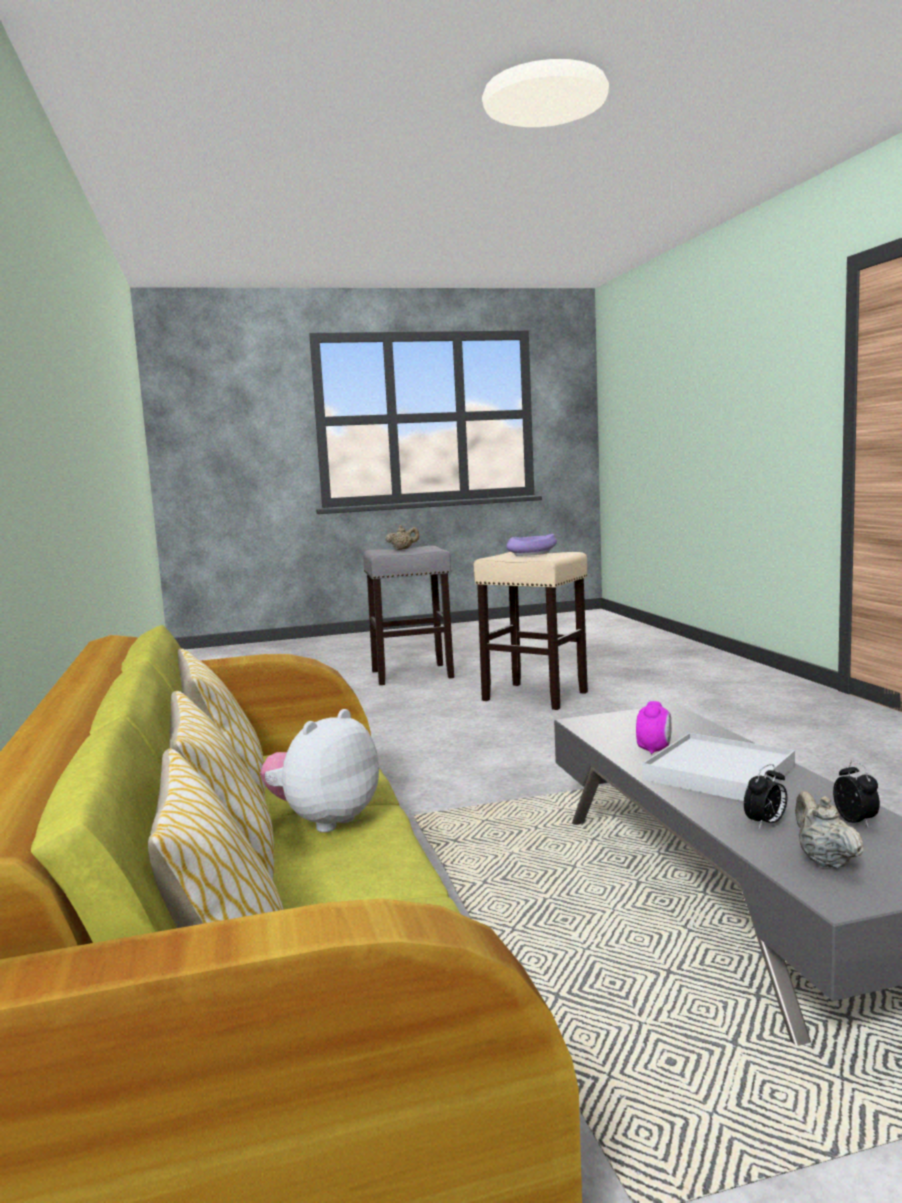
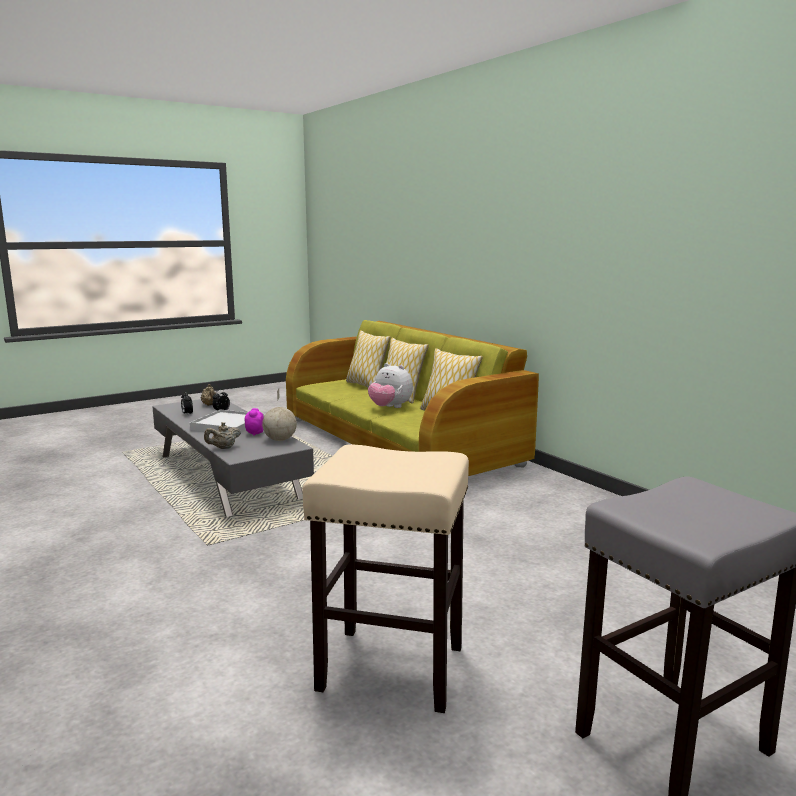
camera: 160 degrees right, 5 degrees up
plush toy [260,709,379,832] -> plush toy turned 105 degrees clockwise [368,363,413,408]
beige teapot [385,525,419,550] -> beige teapot moved to [204,422,241,449]
purple bowl [506,534,557,556] -> none
none -> globe [262,388,297,441]

